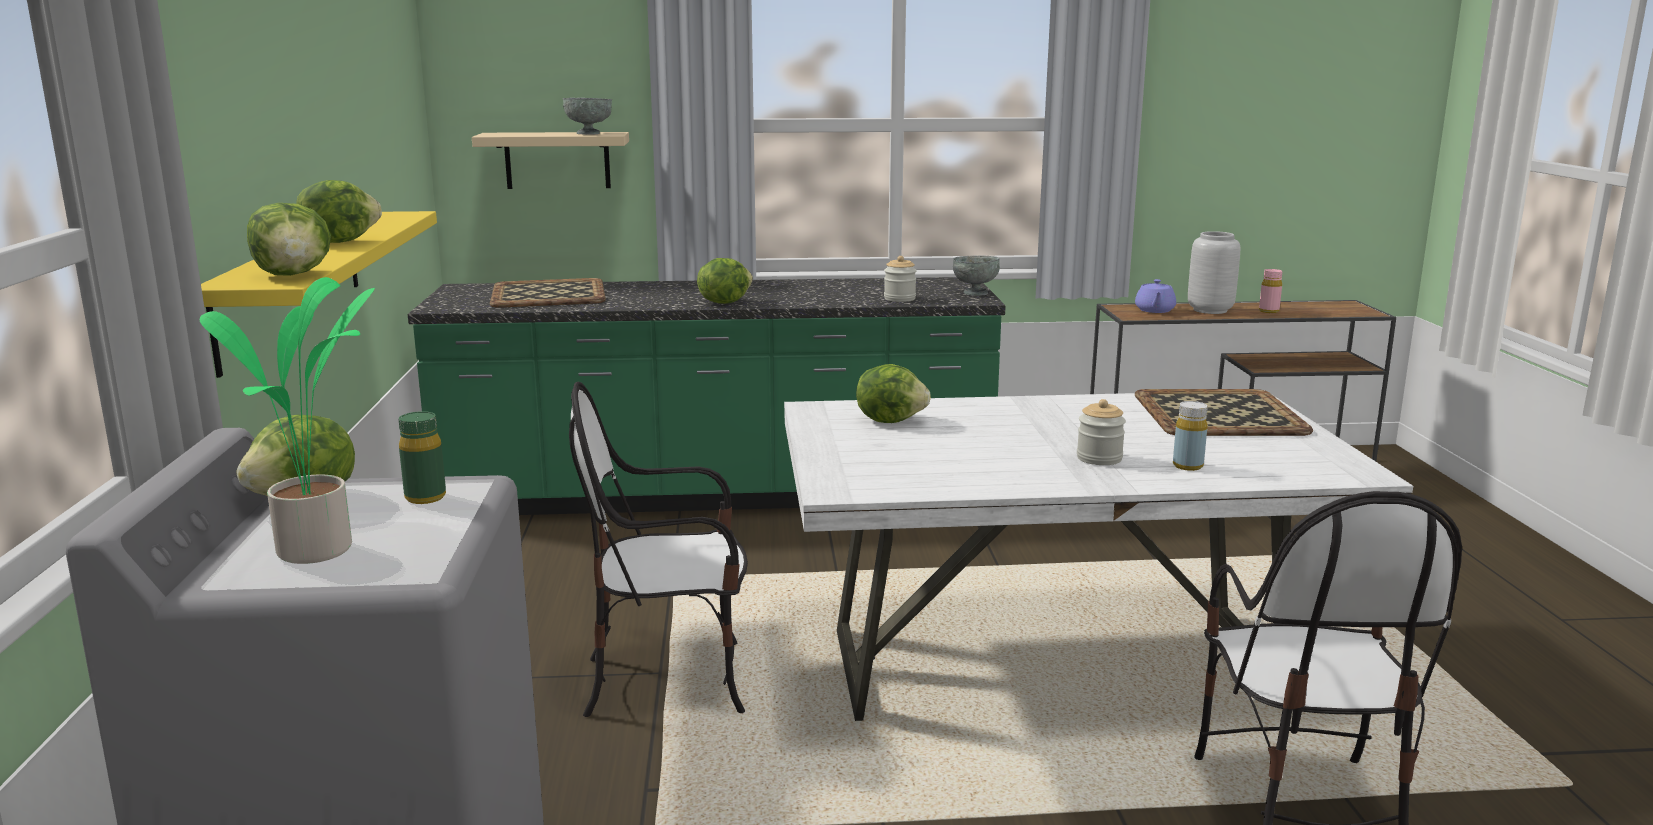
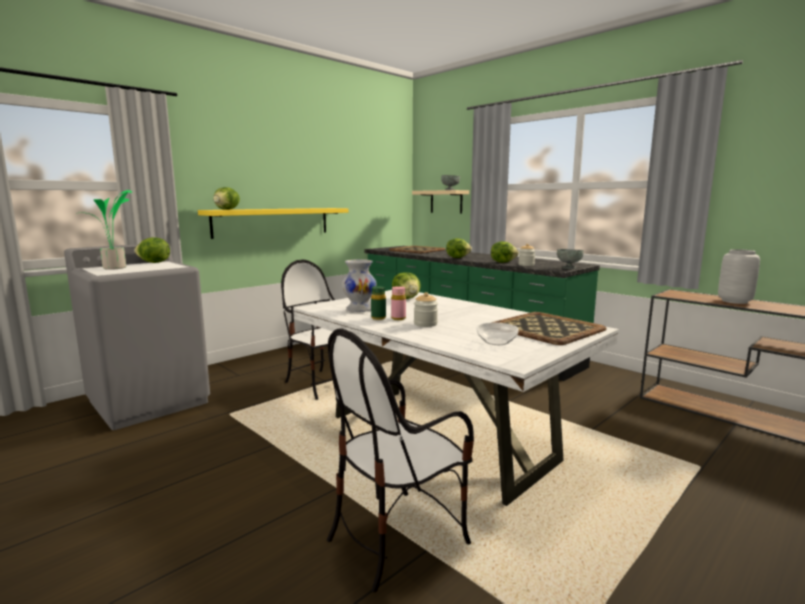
camera: 50 degrees right, 5 degrees down
lettuce [296,180,382,243] -> lettuce moved to [491,241,519,263]
green bottle [399,411,446,504] -> green bottle moved to [371,286,386,320]
purple teapot [1135,279,1176,313] -> none
yellow bottle [1173,401,1208,471] -> none
pink bottle [1259,269,1282,313] -> pink bottle moved to [391,286,406,320]
none -> white vase [342,259,377,312]
none -> bowl [476,323,519,345]

